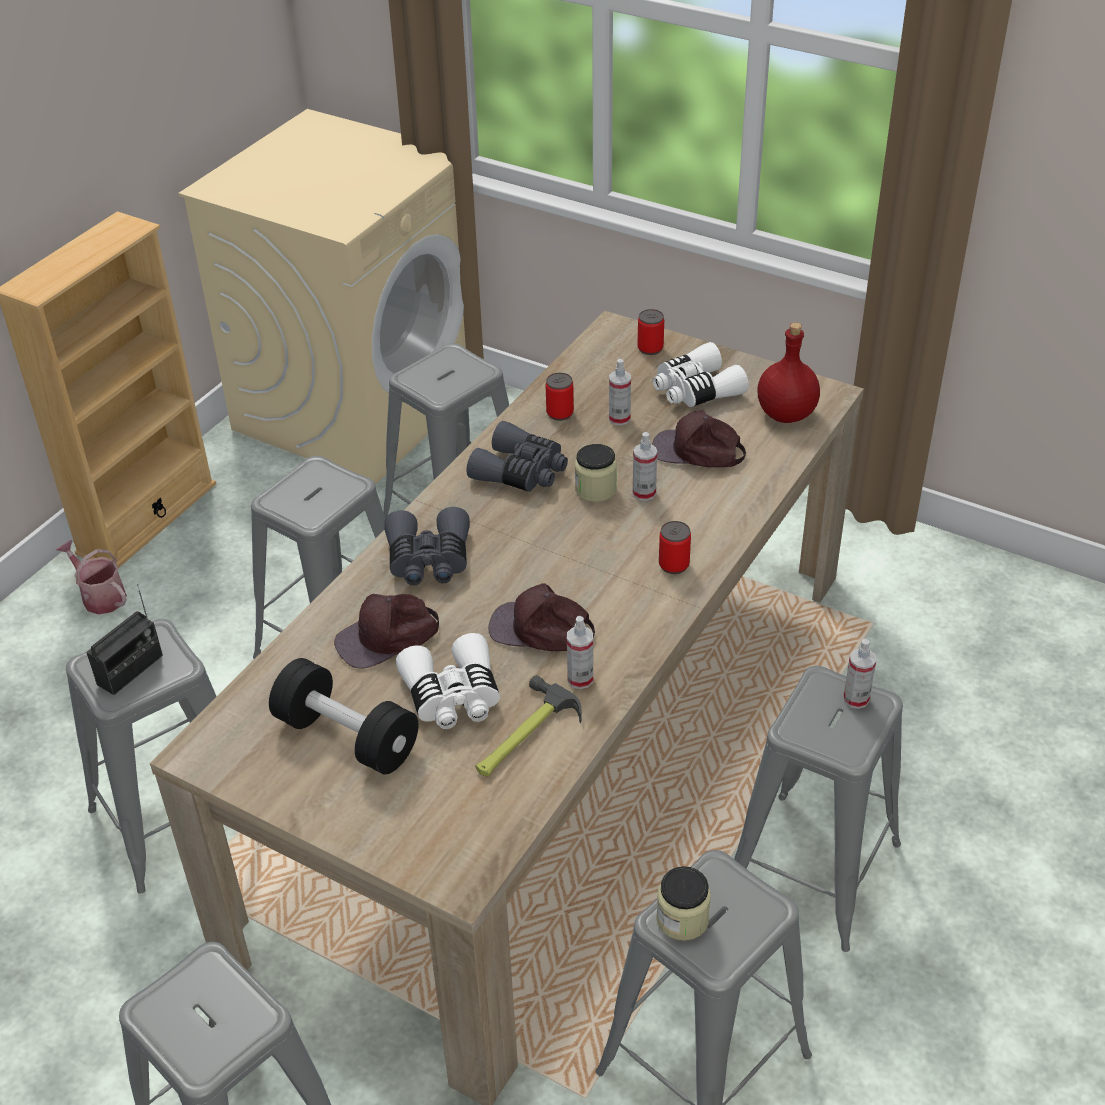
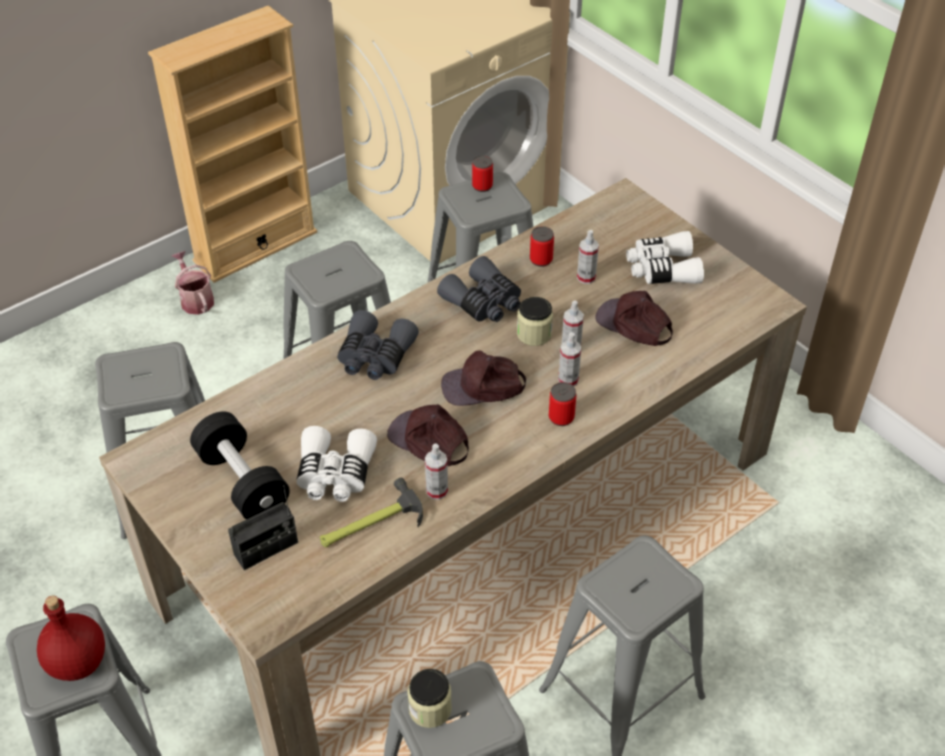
camera: 20 degrees right, 5 degrees up
radio [86,584,163,695] -> radio moved to [228,485,298,570]
brown cap [334,594,439,669] -> brown cap moved to [441,350,526,406]
can [638,309,664,355] -> can moved to [472,155,493,192]
red bottle [757,322,820,423] -> red bottle moved to [37,596,105,681]
spray bottle [843,639,876,709] -> spray bottle moved to [558,332,581,386]

